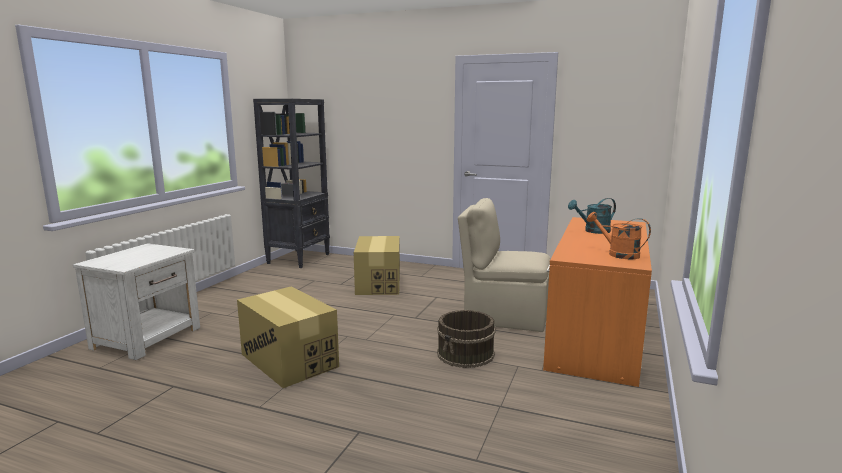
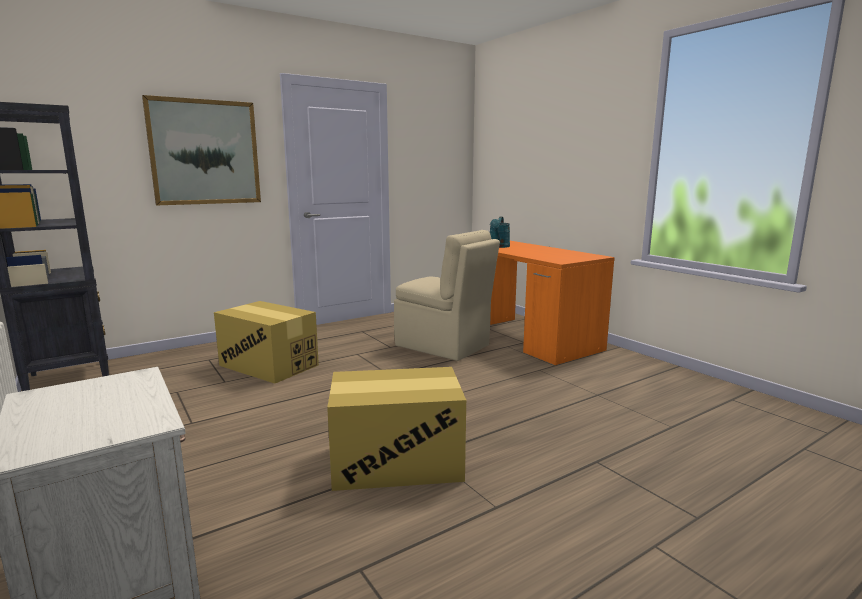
camera: 55 degrees left, 0 degrees up
brown bucket [437,310,496,368] -> none
beige chair [458,198,550,332] -> beige chair turned 105 degrees counterclockwise [394,230,500,361]
orange watering can [587,212,651,259] -> none
none -> picture [142,95,261,206]

